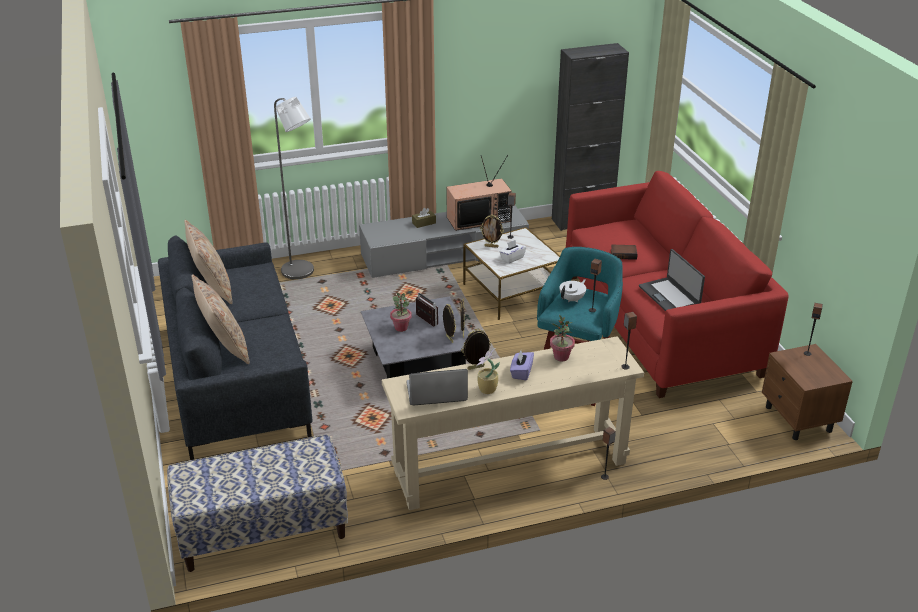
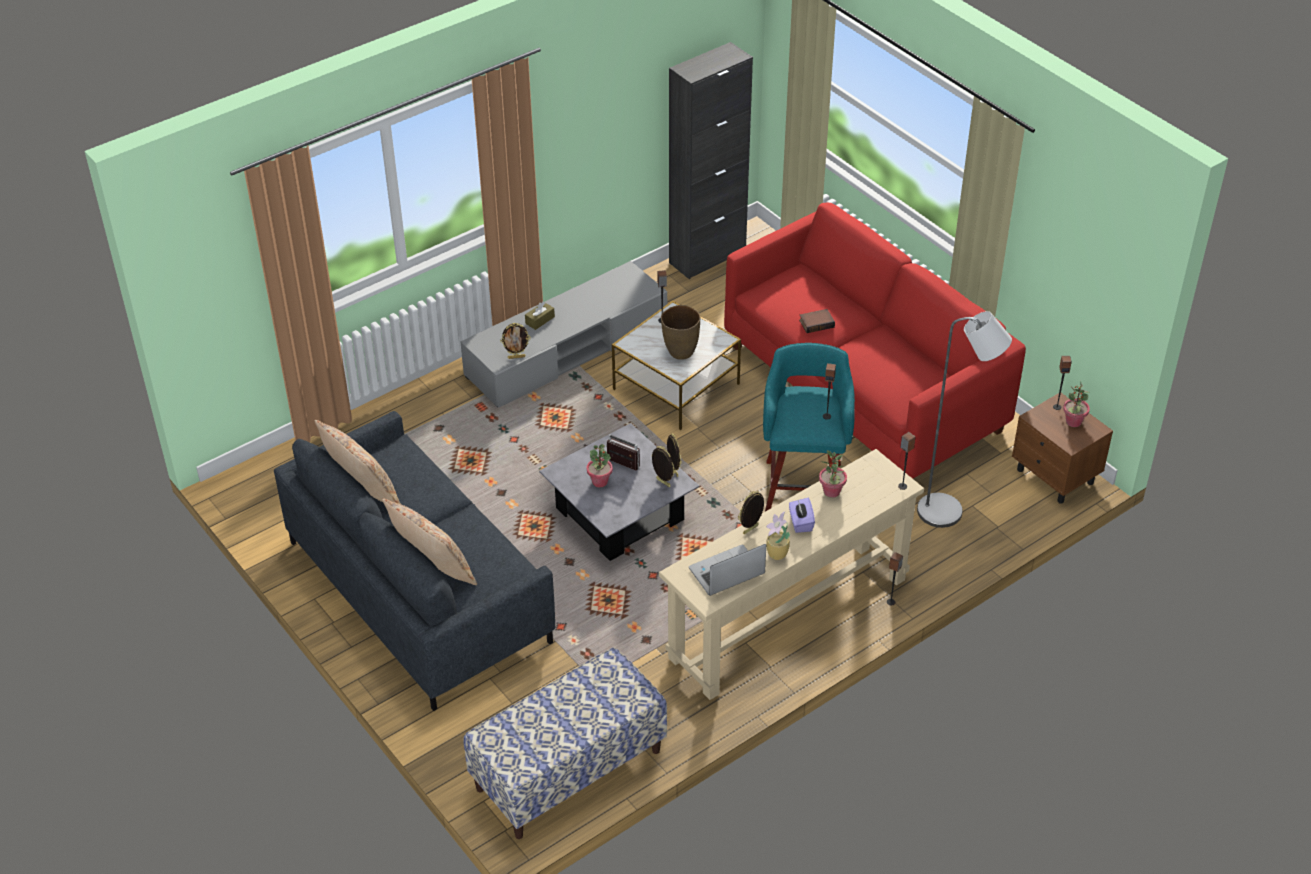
camera: 20 degrees left, 10 degrees up
grey floor lamp [274,97,314,279] -> grey floor lamp moved to [917,311,1012,528]
television [447,155,512,231] -> none
picture frame [480,215,504,248] -> picture frame moved to [500,323,531,359]
white tissue box [499,240,526,263] -> brown vase [661,305,700,360]
white teapot [559,279,586,303] -> none
laptop [639,249,705,311] -> none
none -> potted plant [1063,381,1090,427]

